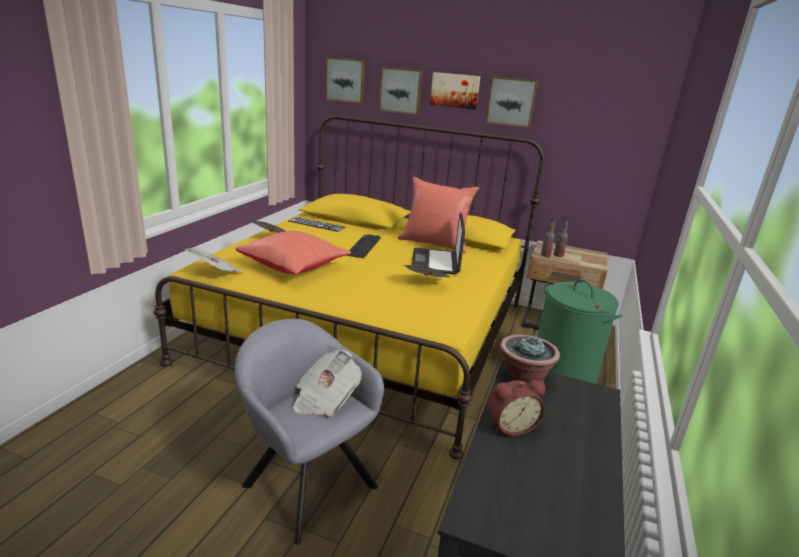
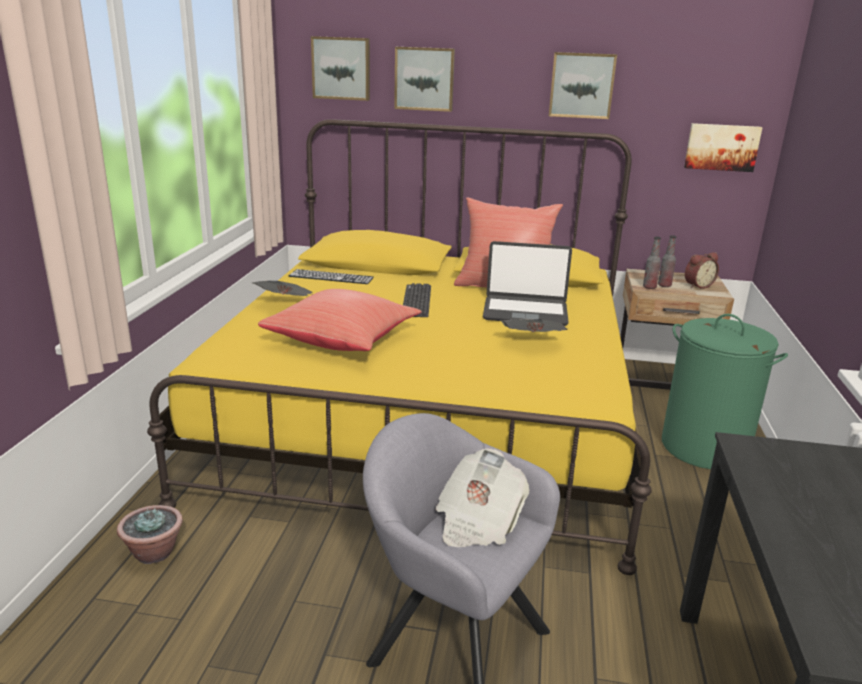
camera: 10 degrees left, 0 degrees up
newspaper [185,248,243,273] -> none
laptop [412,213,465,275] -> laptop turned 75 degrees counterclockwise [483,241,572,326]
picture [430,72,480,110] -> picture moved to [684,123,763,172]
alarm clock [488,380,545,436] -> alarm clock moved to [685,253,719,289]
potted plant [500,334,560,383] -> potted plant moved to [117,505,183,564]

